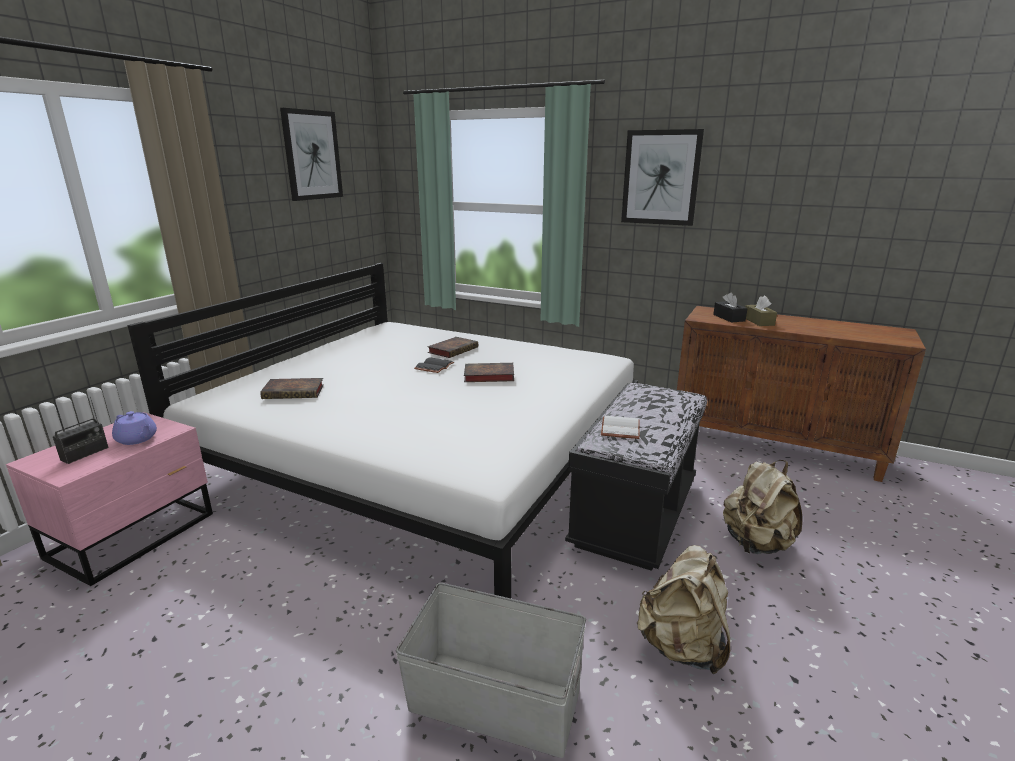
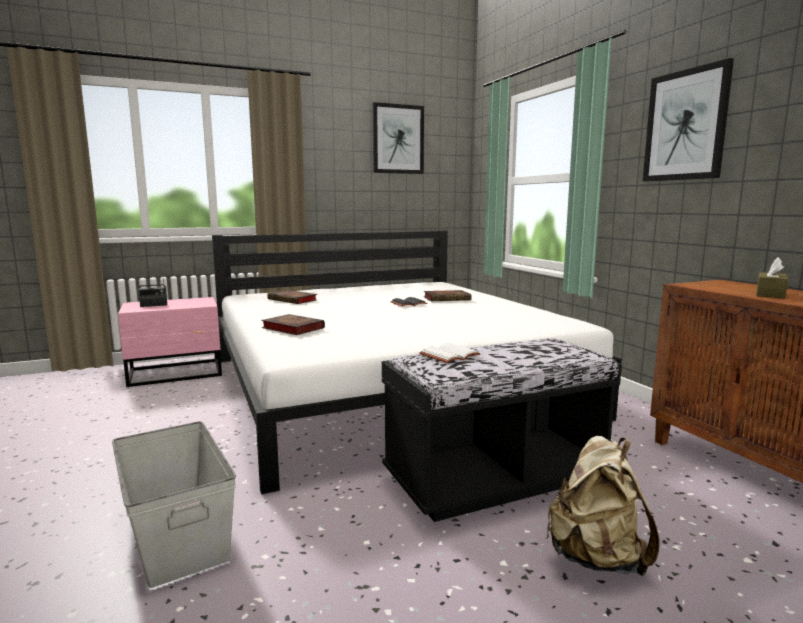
camera: 40 degrees right, 10 degrees down
purple teapot [112,411,157,445] -> none
book [464,363,514,382] -> book moved to [261,314,325,335]
beige backpack [637,545,730,675] -> none
black tissue box [713,292,748,322] -> none

